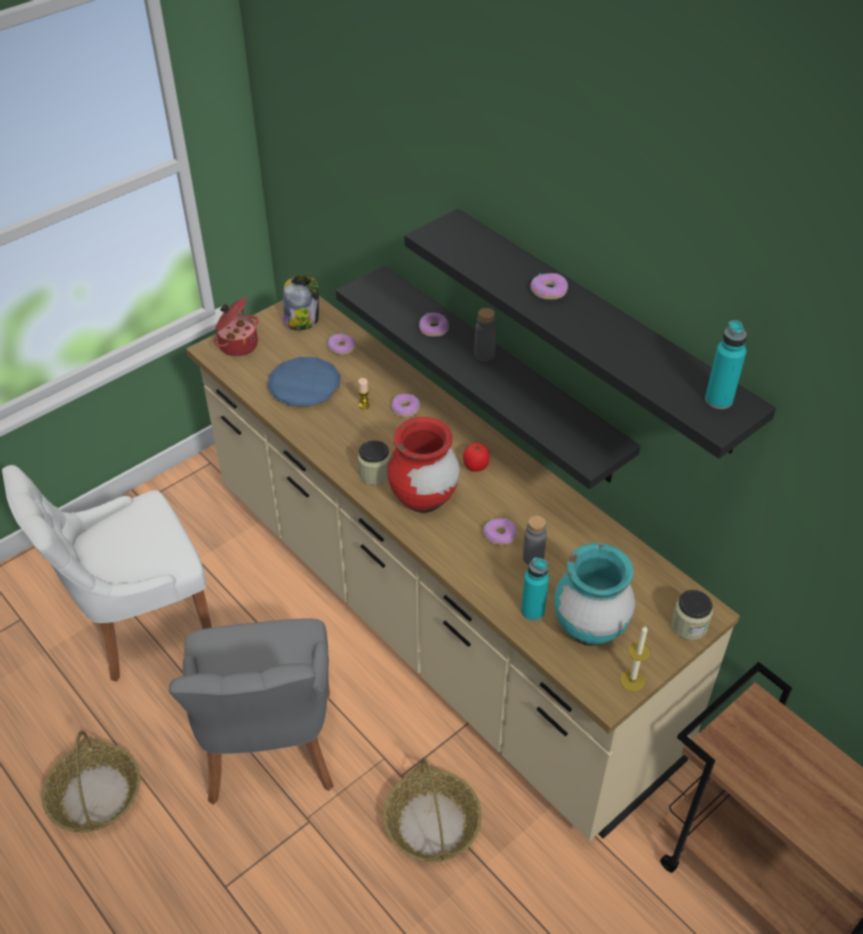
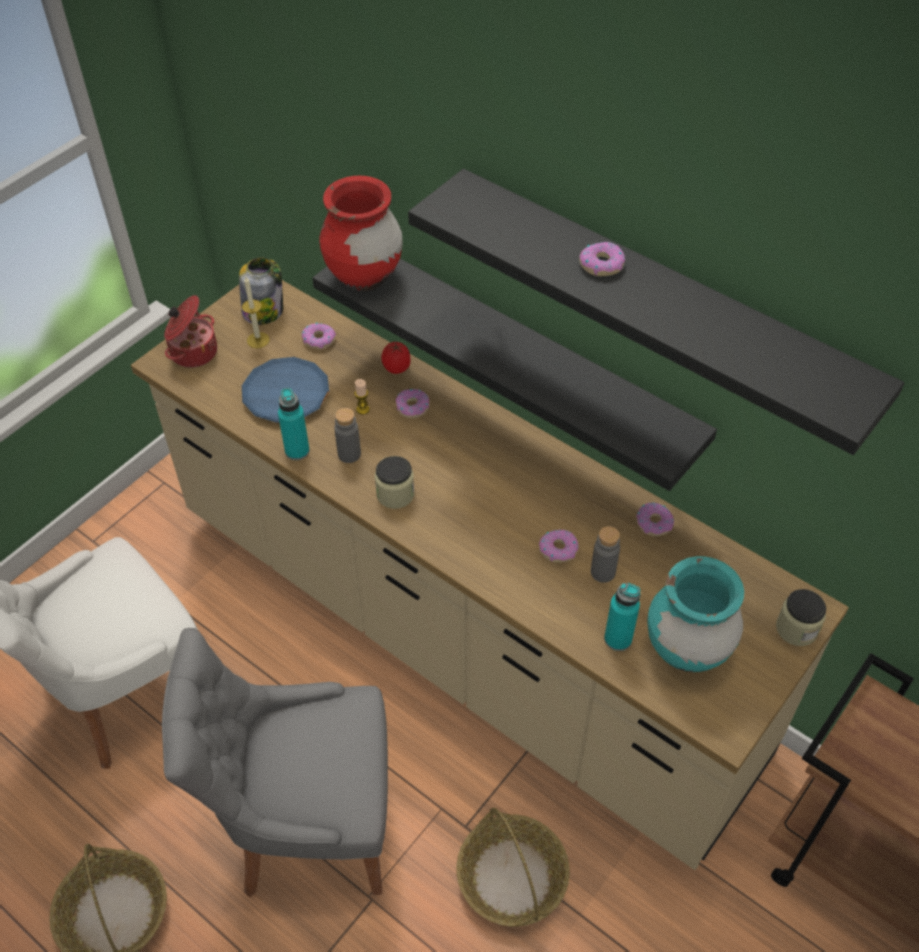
camera: 10 degrees left, 5 degrees up
grey chair [169,618,334,805] -> grey chair turned 105 degrees clockwise [162,628,388,897]
red vase [387,417,460,513] -> red vase moved to [319,176,403,291]
donut [419,313,449,337] -> donut moved to [636,502,674,536]
tomato [463,443,489,472] -> tomato moved to [381,342,411,374]
grey bottle [475,308,496,361] -> grey bottle moved to [334,408,361,463]
candle [620,626,651,692] -> candle moved to [242,277,269,348]
turquoise bottle [705,320,747,409] -> turquoise bottle moved to [278,388,310,460]

